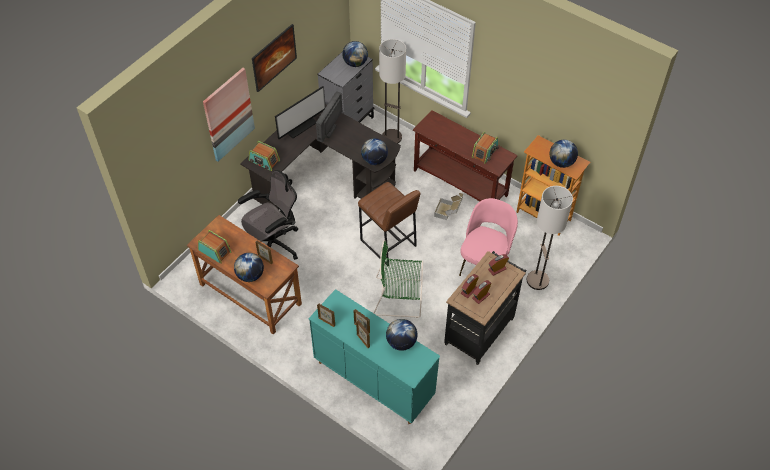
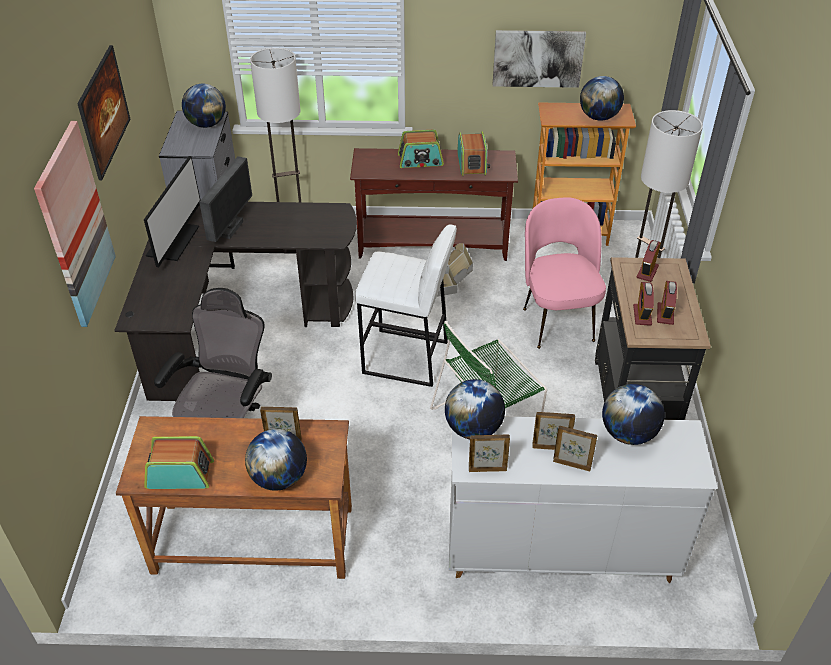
camera: 35 degrees left, 10 degrees down
radio [248,141,280,171] -> radio moved to [398,129,444,168]
turquoise cabinet [308,289,440,424] -> white cabinet [449,417,718,584]
monitor [316,91,342,143] -> monitor turned 150 degrees counterclockwise [199,156,252,242]
brown stool [358,182,421,266] -> white stool [355,224,457,387]
globe [361,138,388,165] -> globe moved to [445,379,505,439]
none -> picture [493,30,586,88]

